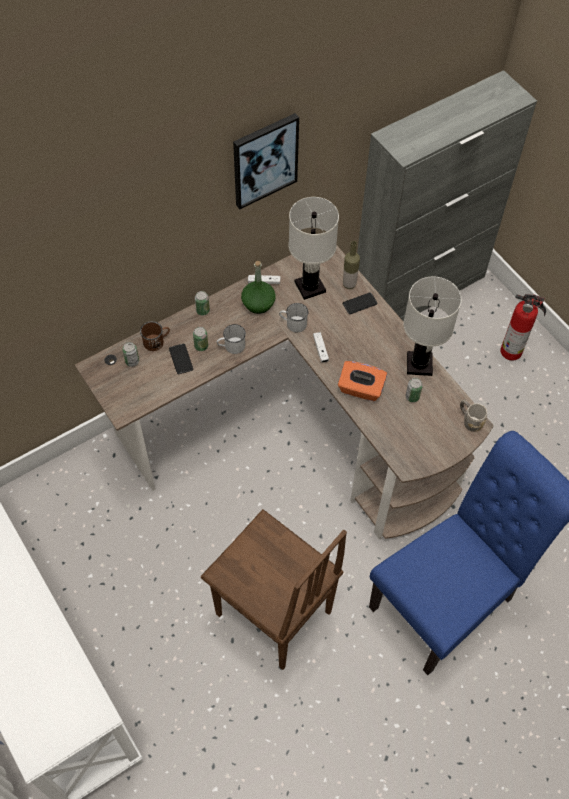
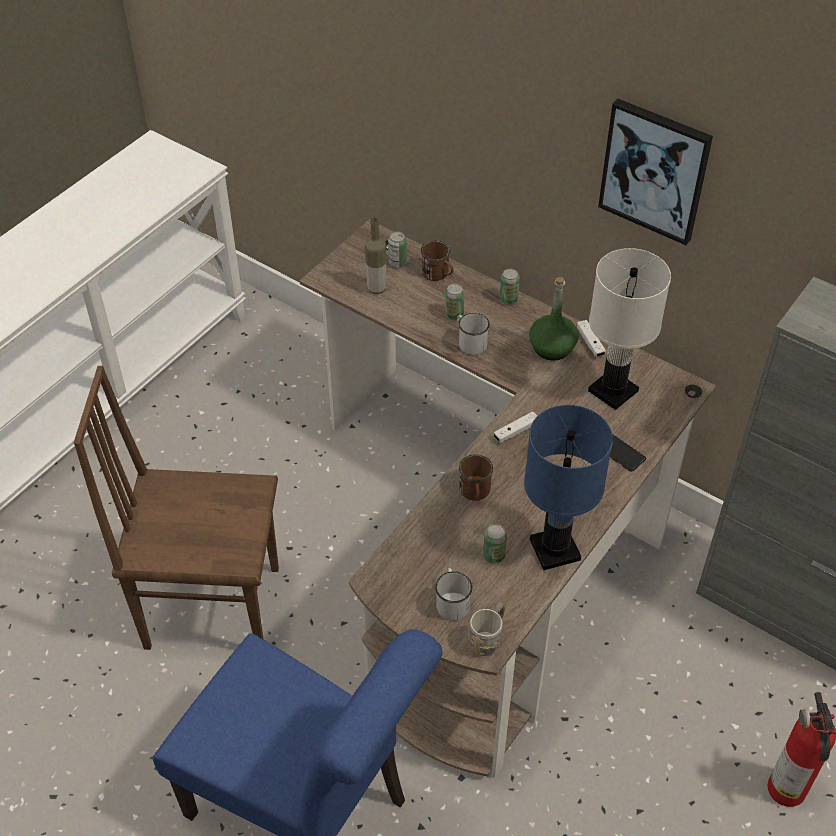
camera: 70 degrees right, 10 degrees down
phone [169,344,193,374] -> none
brown chair [201,509,347,670] -> brown chair turned 75 degrees clockwise [74,366,279,650]
white mug [279,303,308,332] -> white mug moved to [435,568,472,621]
orange tissue box [338,361,387,401] -> brown mug [459,454,493,501]
bottle [343,241,360,289] -> bottle moved to [365,217,386,294]
white table lamp [403,277,462,376] -> blue table lamp [524,405,613,570]

